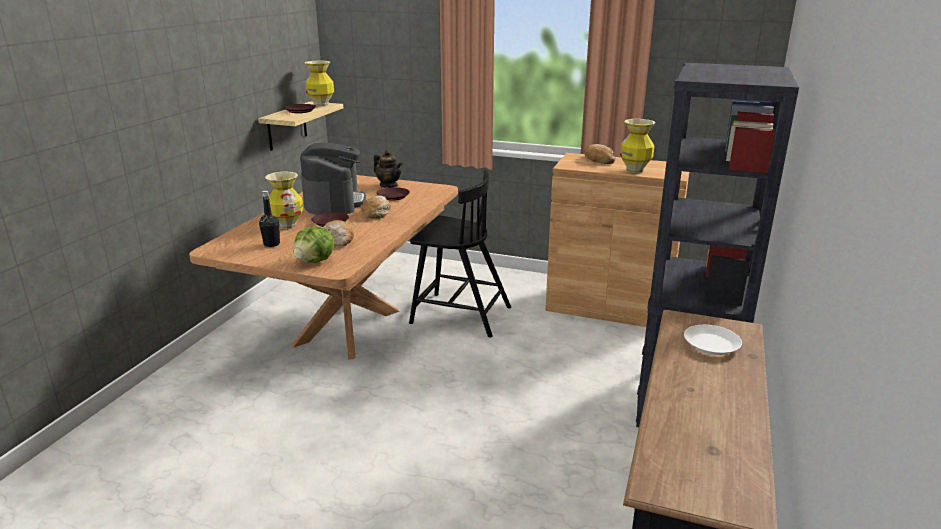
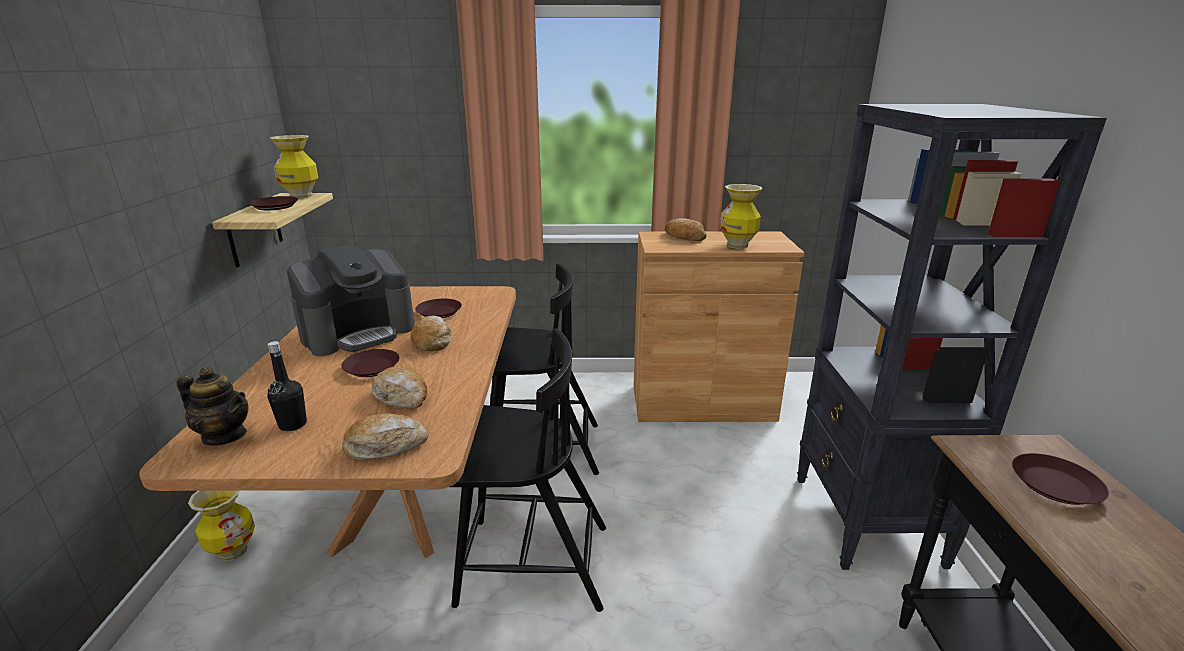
camera: 20 degrees left, 0 degrees up
vase [265,172,303,229] -> vase moved to [188,491,255,561]
lettuce [293,227,334,263] -> bread [342,413,429,460]
coffee machine [300,142,366,215] -> coffee machine turned 75 degrees clockwise [287,245,415,356]
teapot [373,150,403,188] -> teapot moved to [176,367,249,446]
white plate [684,325,742,355] -> brown plate [1012,453,1109,505]
none -> black chair [450,328,606,612]

